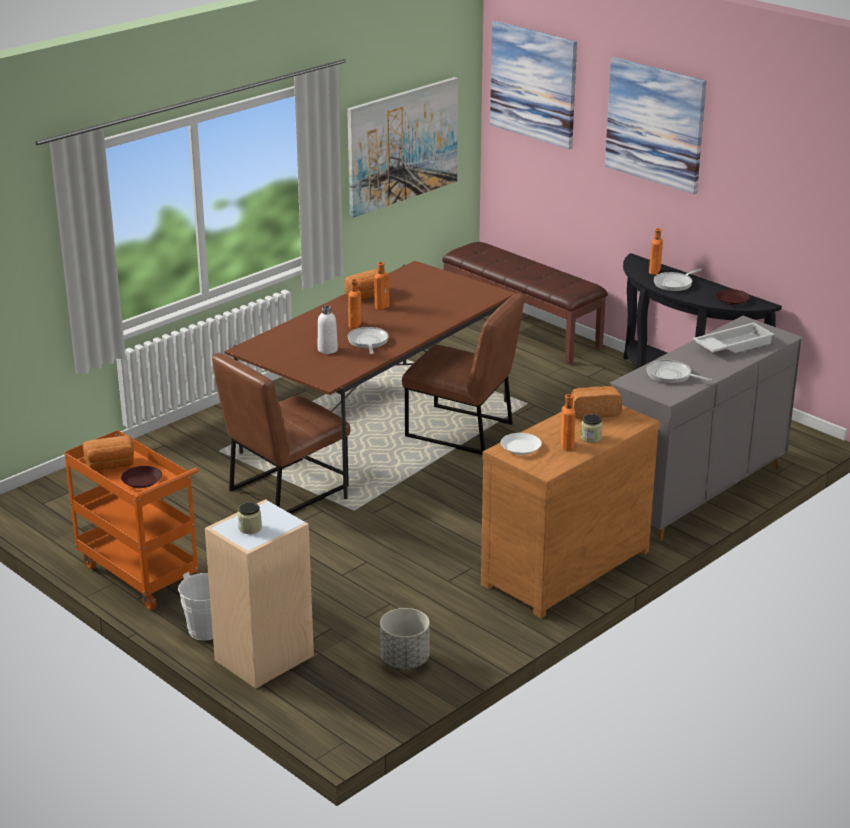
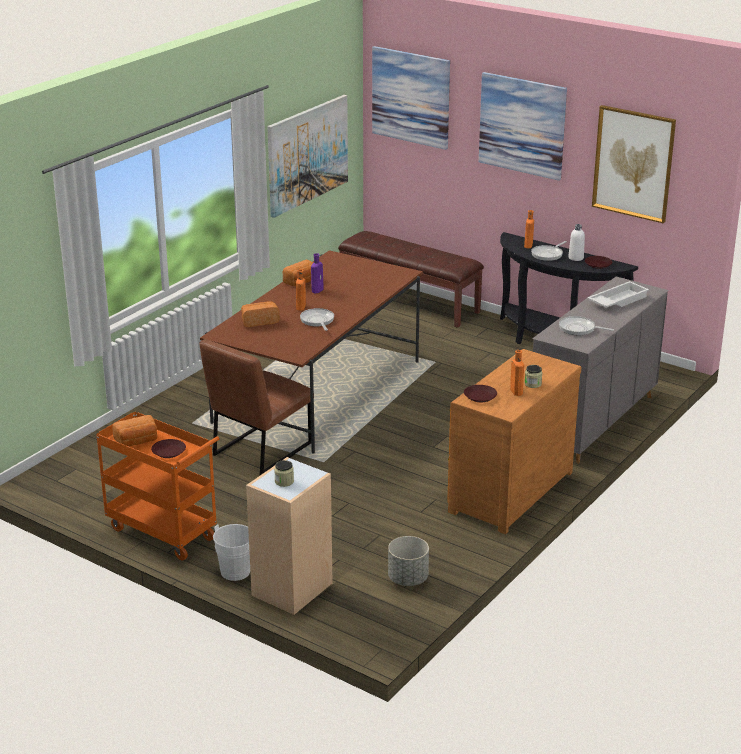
camera: 10 degrees left, 0 degrees up
white bottle [318,306,338,354] -> white bottle moved to [568,224,585,261]
orange bottle [374,262,390,310] -> purple bottle [311,253,324,293]
brown chair [402,293,525,455] -> none
white plate [501,433,542,455] -> brown plate [464,385,497,402]
bread [572,386,622,419] -> bread moved to [241,301,280,327]
none -> picture [592,105,676,223]

